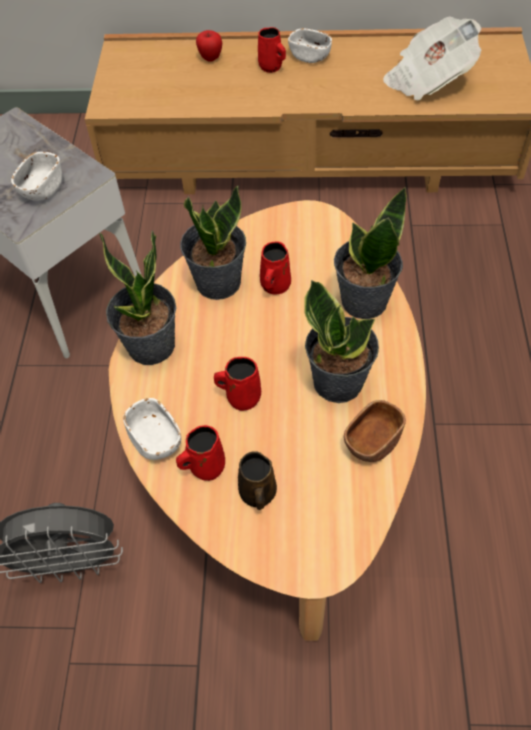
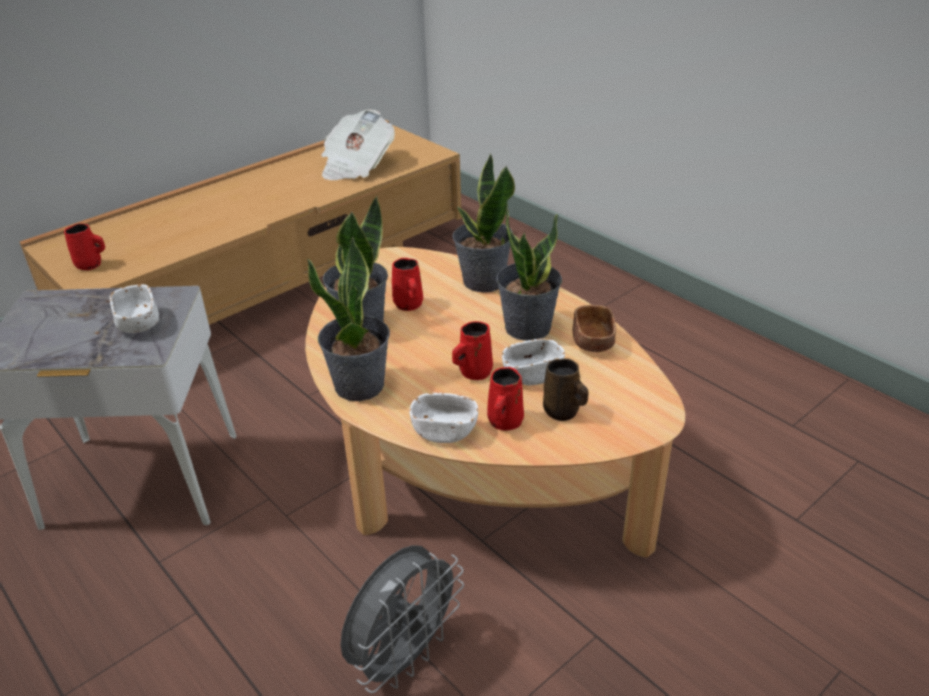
camera: 45 degrees left, 20 degrees down
apple [196,30,222,62] -> none
red mug [258,27,286,73] -> red mug moved to [64,223,105,270]
white bowl [288,28,332,63] -> white bowl moved to [502,338,565,385]

